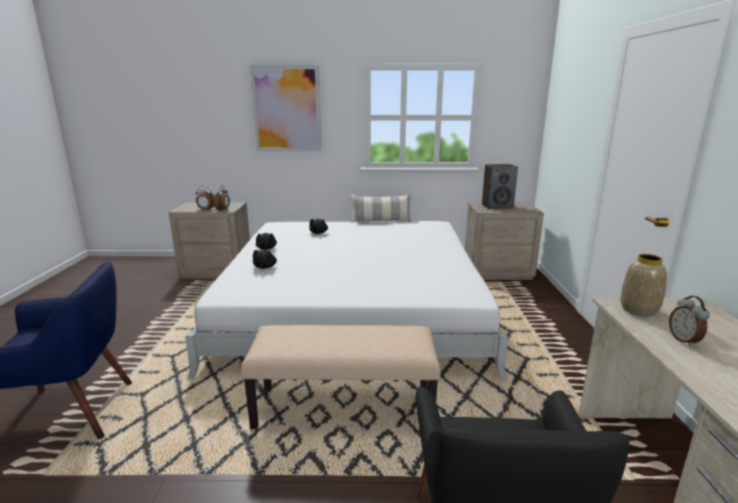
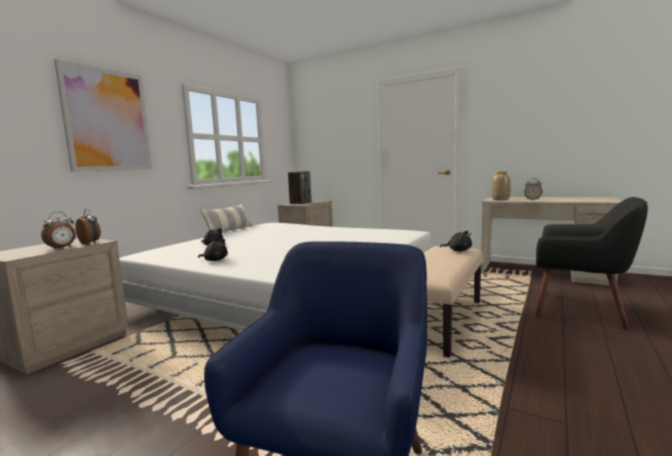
camera: 60 degrees left, 10 degrees down
black plush toy [253,250,277,269] -> black plush toy moved to [440,231,472,251]

